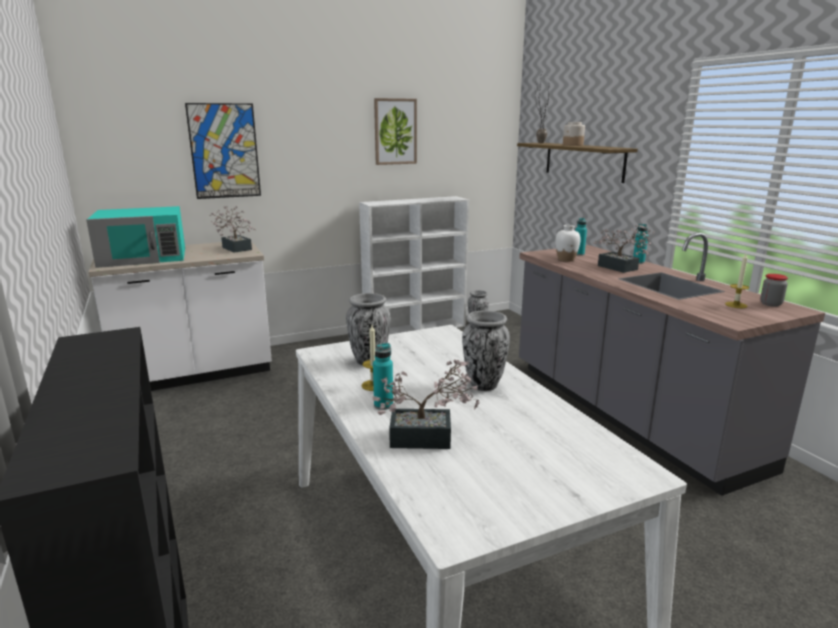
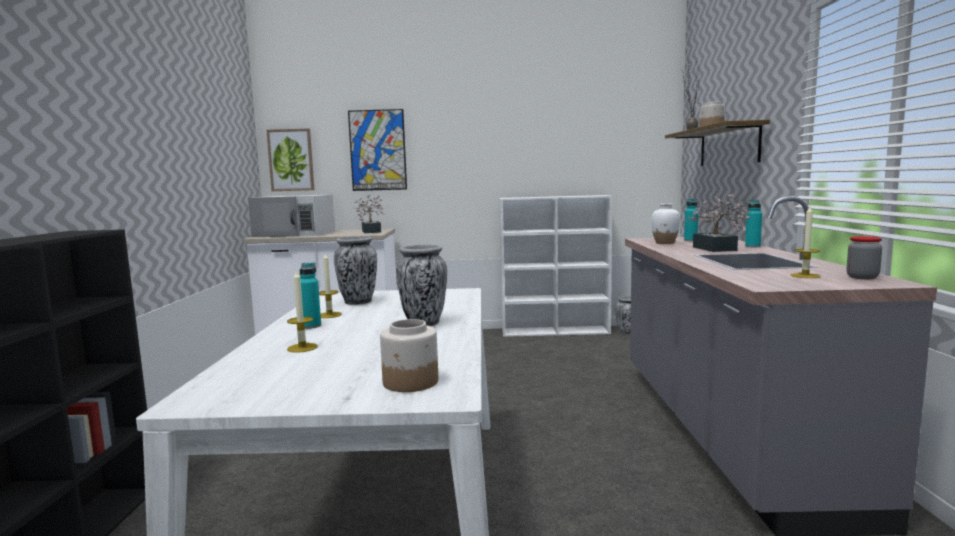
camera: 25 degrees right, 10 degrees down
turquoise microwave [86,206,185,268] -> white microwave [248,195,335,237]
potted plant [373,359,479,449] -> candle [287,270,318,353]
picture [374,98,417,165] -> picture moved to [266,128,314,191]
none -> jar [380,319,438,392]

